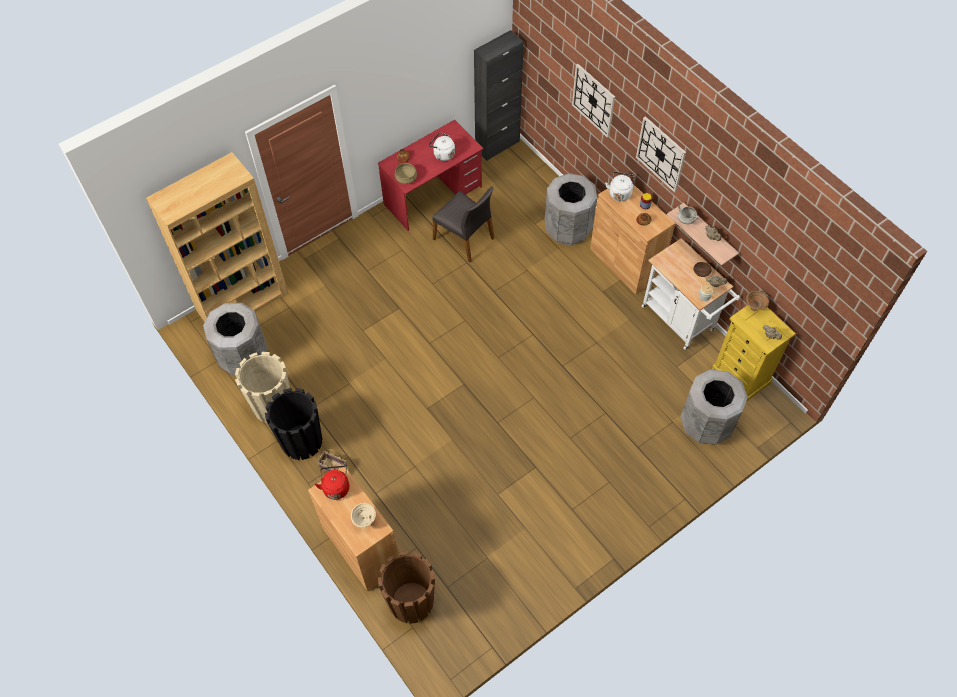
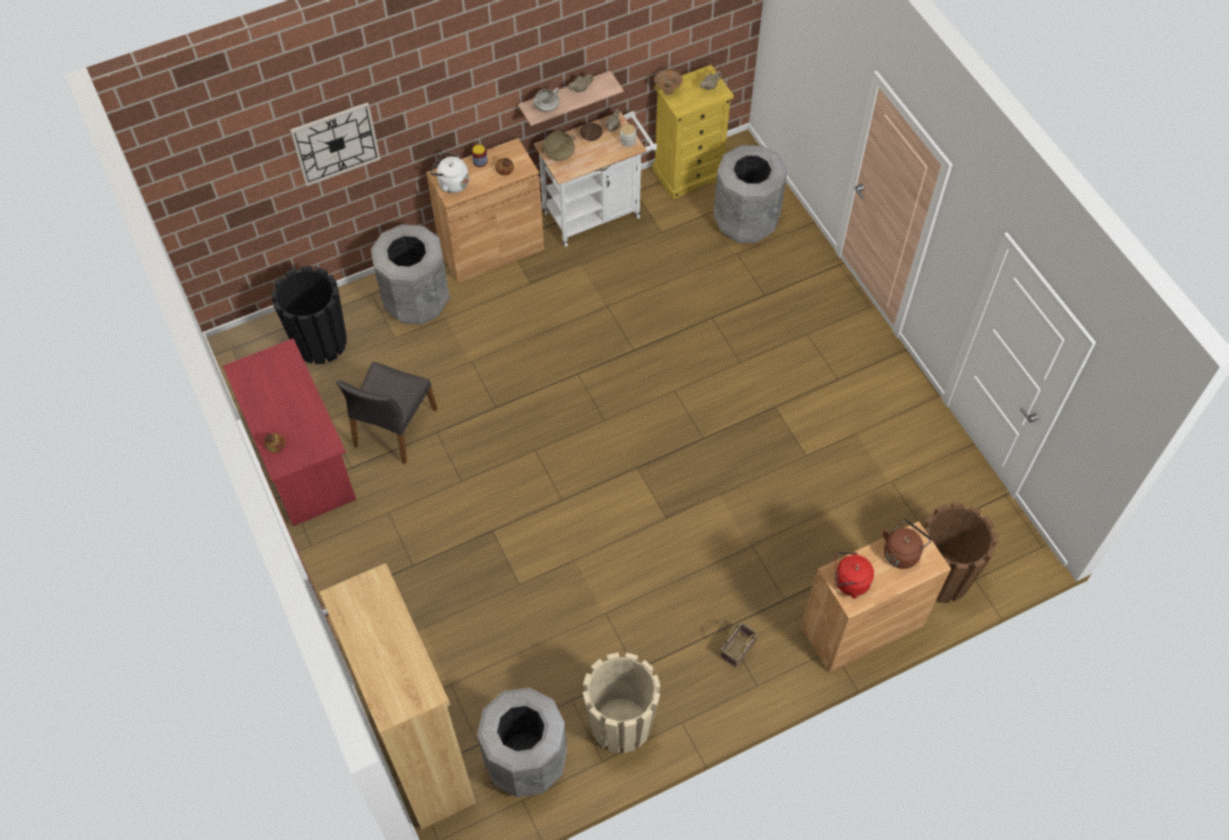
camera: 80 degrees left, 0 degrees up
black planter [265,388,322,460] -> black planter moved to [271,266,347,364]
beige bowl [351,503,376,527] -> brown kettle [883,519,931,569]
beige cooking pot [395,163,417,184] -> beige cooking pot moved to [542,132,575,161]
white kettle [429,132,455,161] -> none
grey chair [432,187,494,262] -> grey chair turned 150 degrees clockwise [336,362,438,464]
black cabinet [474,30,524,161] -> none
wall clock [636,116,686,193] -> none

